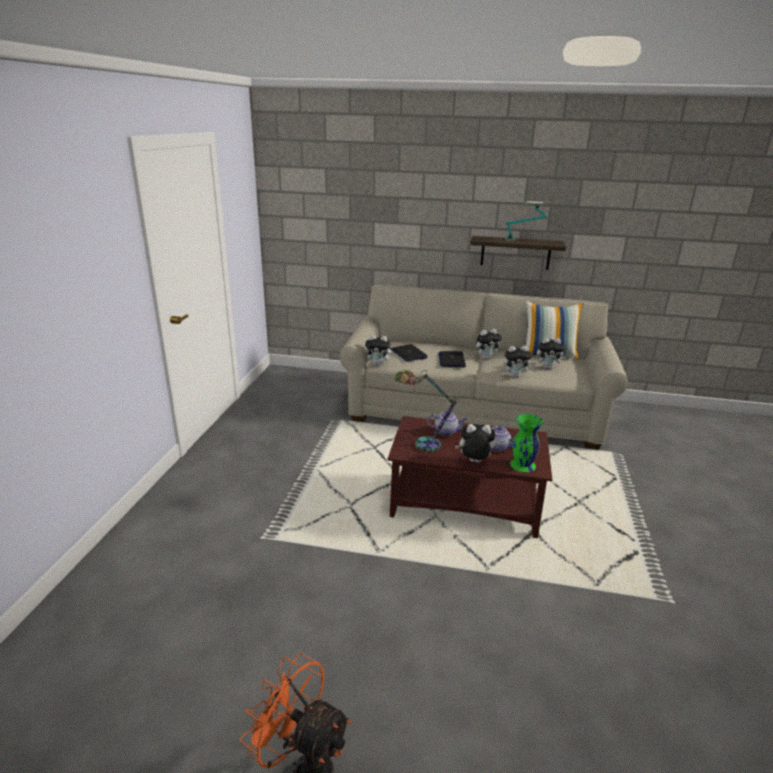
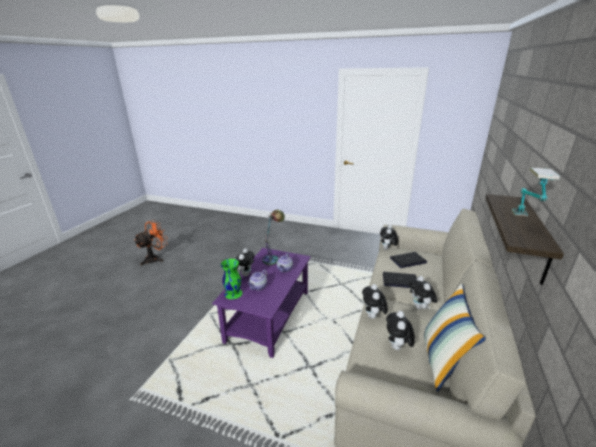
camera: 100 degrees right, 0 degrees up
brown coffee table [387,416,552,538] -> purple coffee table [212,248,311,358]

